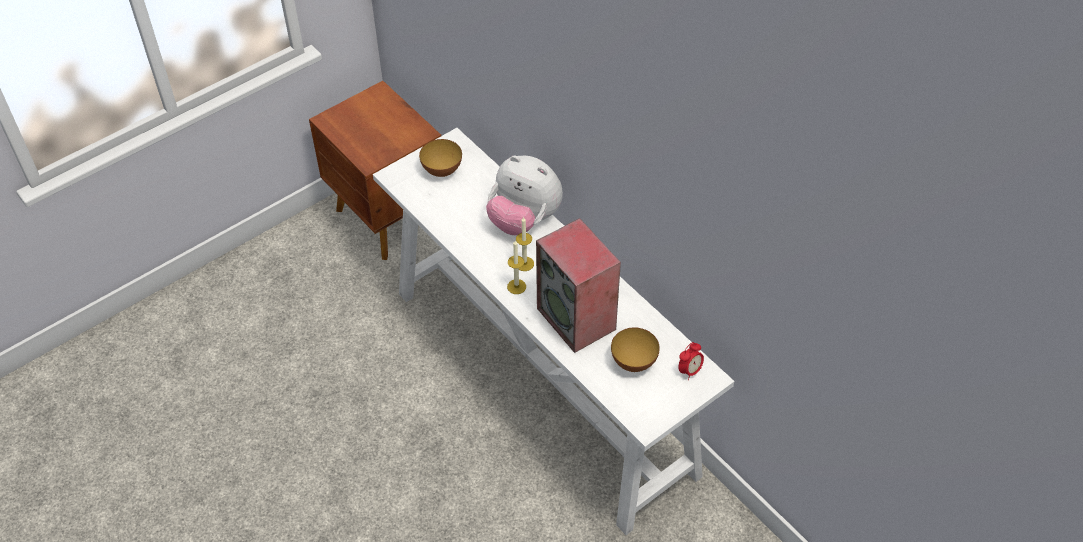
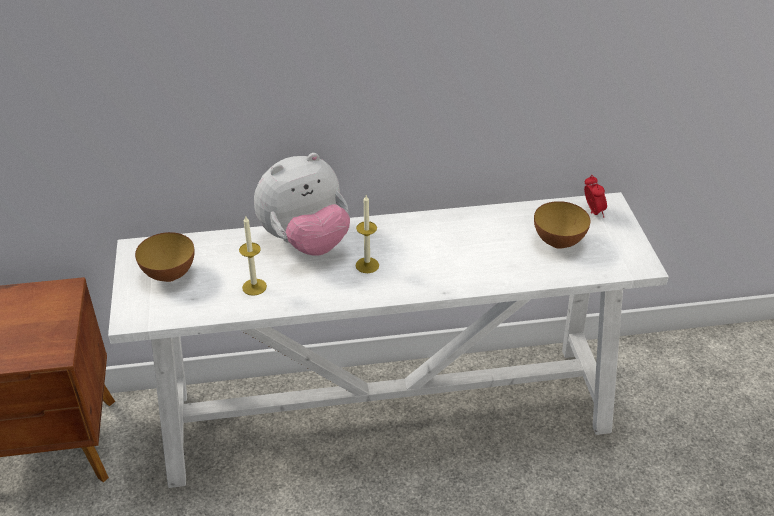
camera: 60 degrees left, 10 degrees down
candle [507,240,526,294] -> candle moved to [239,215,267,296]
speaker [536,218,621,353] -> none

